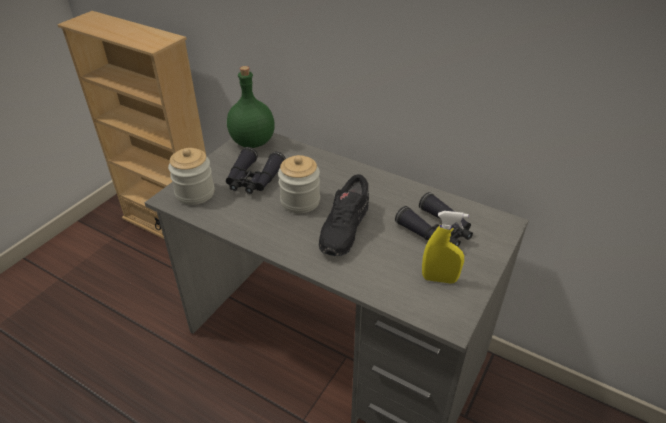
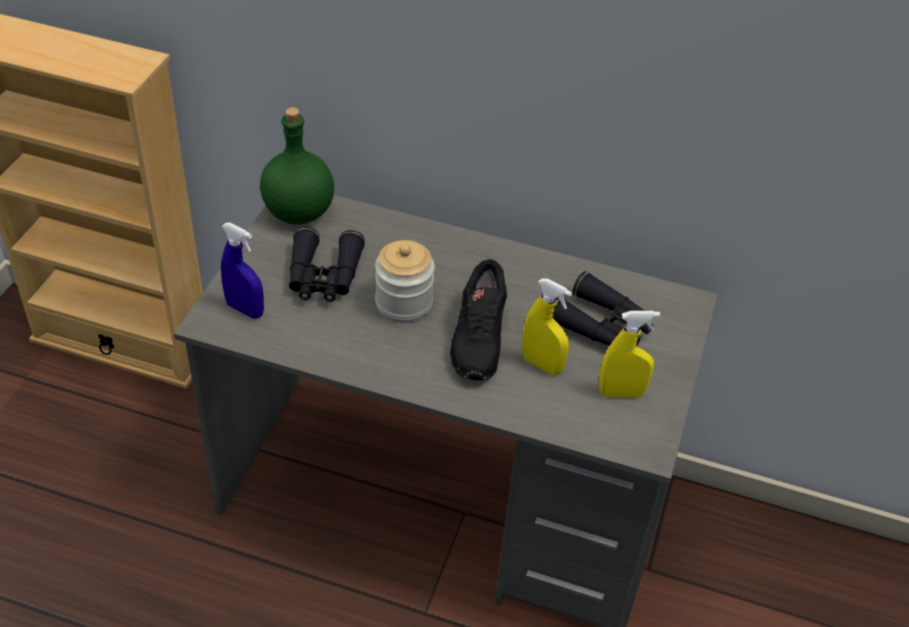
camera: 15 degrees left, 5 degrees up
jar [168,148,215,205] -> blue spray bottle [221,222,264,319]
none -> yellow spray bottle [522,279,572,375]

